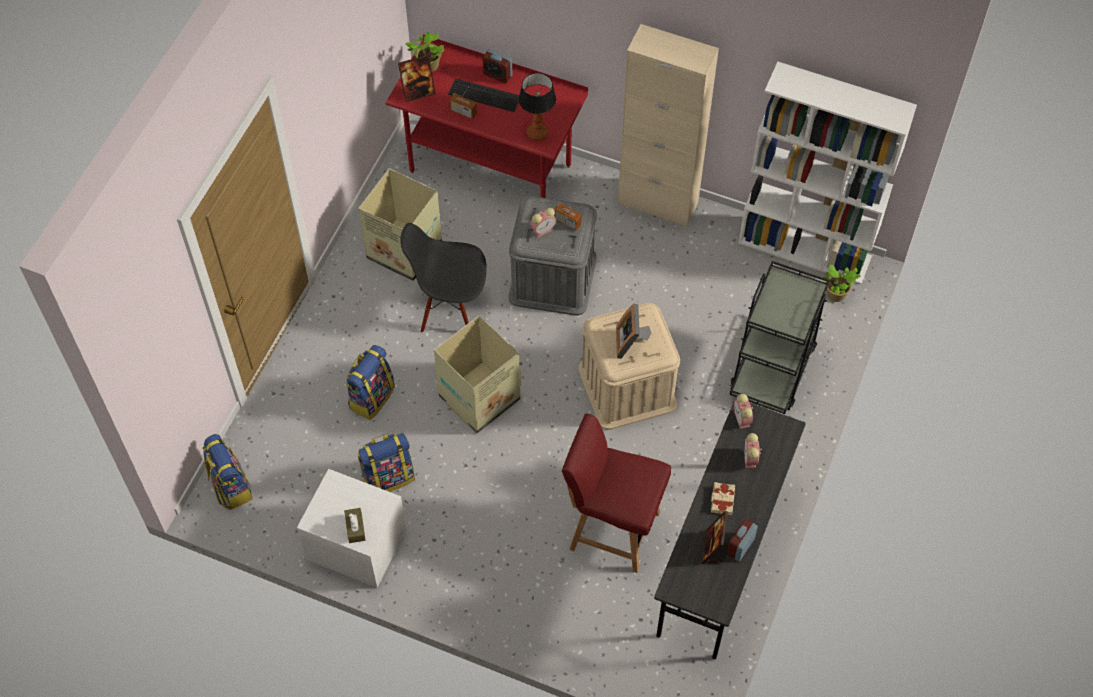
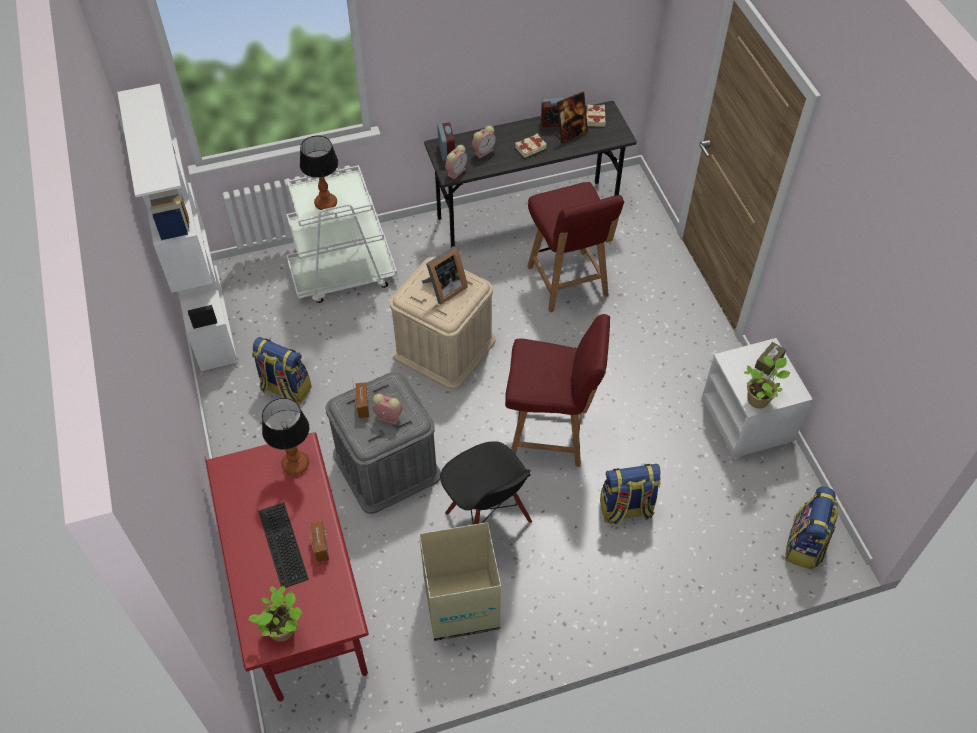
camera: 130 degrees left, 5 degrees down
backpack [358,433,415,492] -> backpack moved to [252,337,312,405]
picture frame [398,55,435,102] -> none
cardboard box [434,315,521,433] -> red chair [505,314,610,467]
alarm clock [483,49,512,83] -> alarm clock moved to [437,122,455,161]
beige cabinet [618,24,719,227] -> none
black cart [730,261,830,414] -> white cart [286,165,397,303]
potted plant [823,264,861,302] -> potted plant moved to [744,356,791,409]
none -> table lamp [300,136,339,210]
none -> beige book [586,104,605,127]

